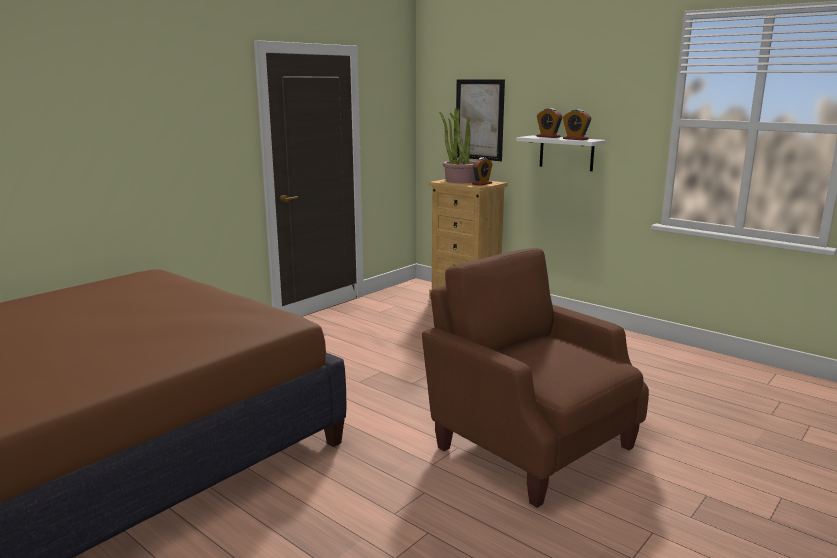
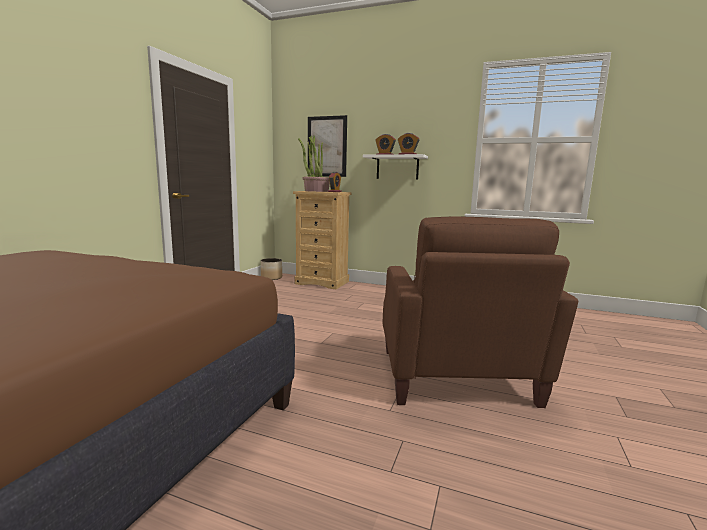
camera: 20 degrees left, 5 degrees down
brown armchair [422,248,649,508] -> brown armchair turned 120 degrees counterclockwise [383,217,578,408]
none -> planter [261,258,282,280]

